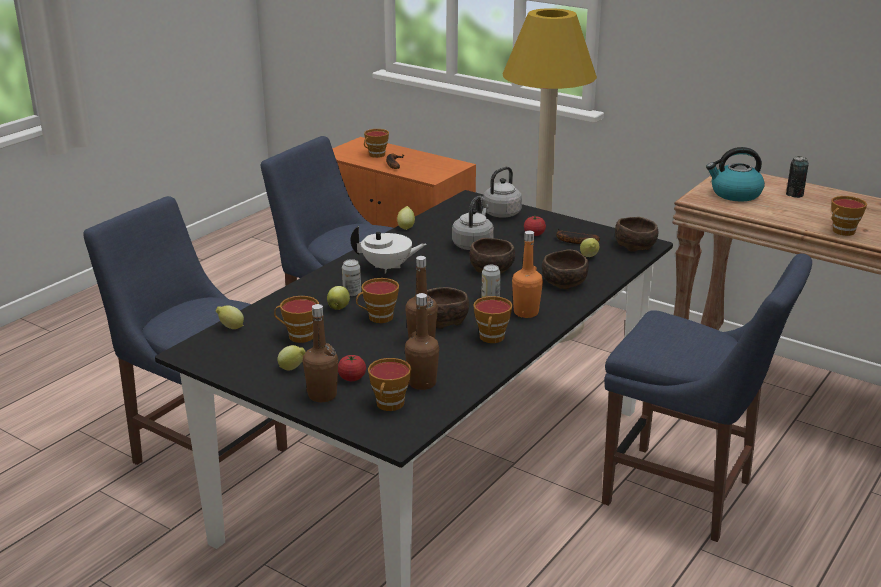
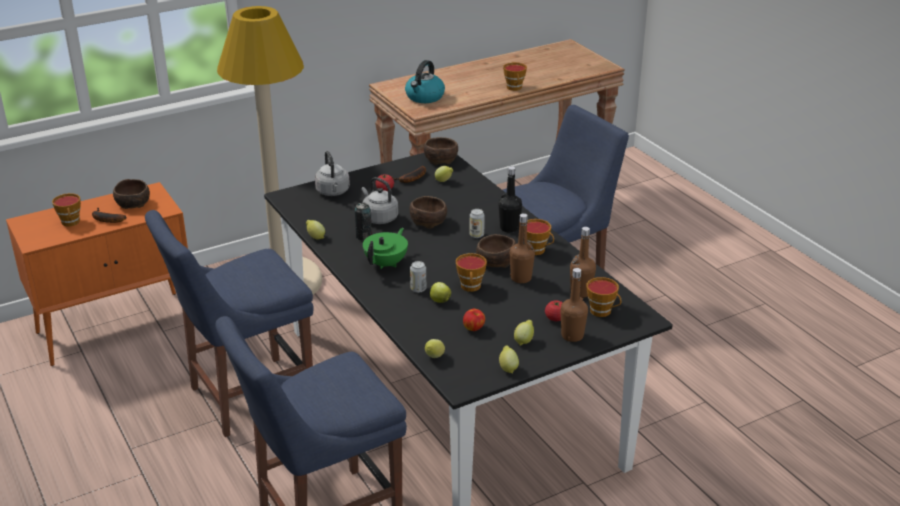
camera: 65 degrees left, 5 degrees up
cup [274,296,319,343] -> apple [463,309,485,331]
white teapot [351,226,426,274] -> green teapot [363,228,408,269]
orange bottle [512,231,543,318] -> black bottle [498,166,522,233]
brown bowl [542,249,589,289] -> brown bowl moved to [113,179,150,209]
can [786,156,809,198] -> can moved to [355,203,372,241]
none -> lemon [499,345,519,373]

